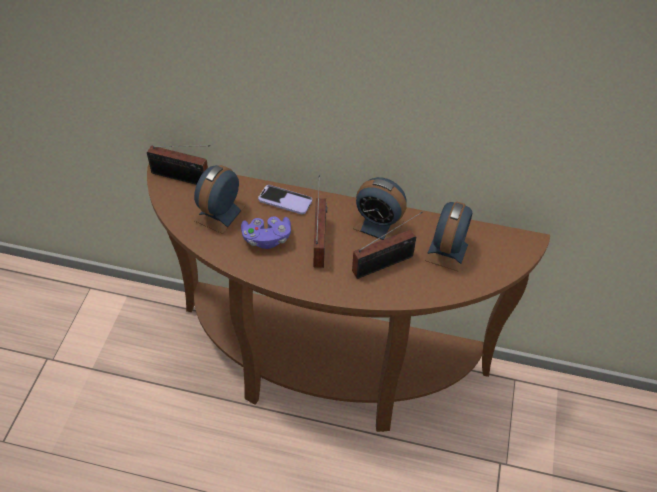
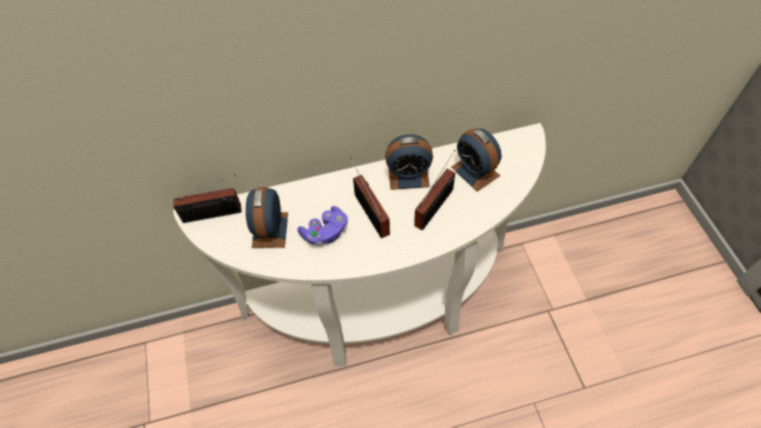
camera: 25 degrees left, 5 degrees up
brown console table [147,164,550,432] -> white console table [173,123,546,366]
phone [258,185,312,214] -> none
alarm clock [425,202,472,272] -> alarm clock turned 150 degrees clockwise [451,128,502,192]

